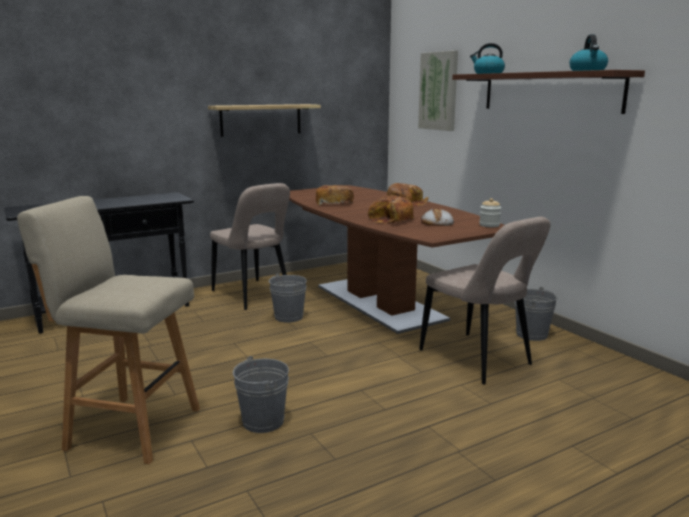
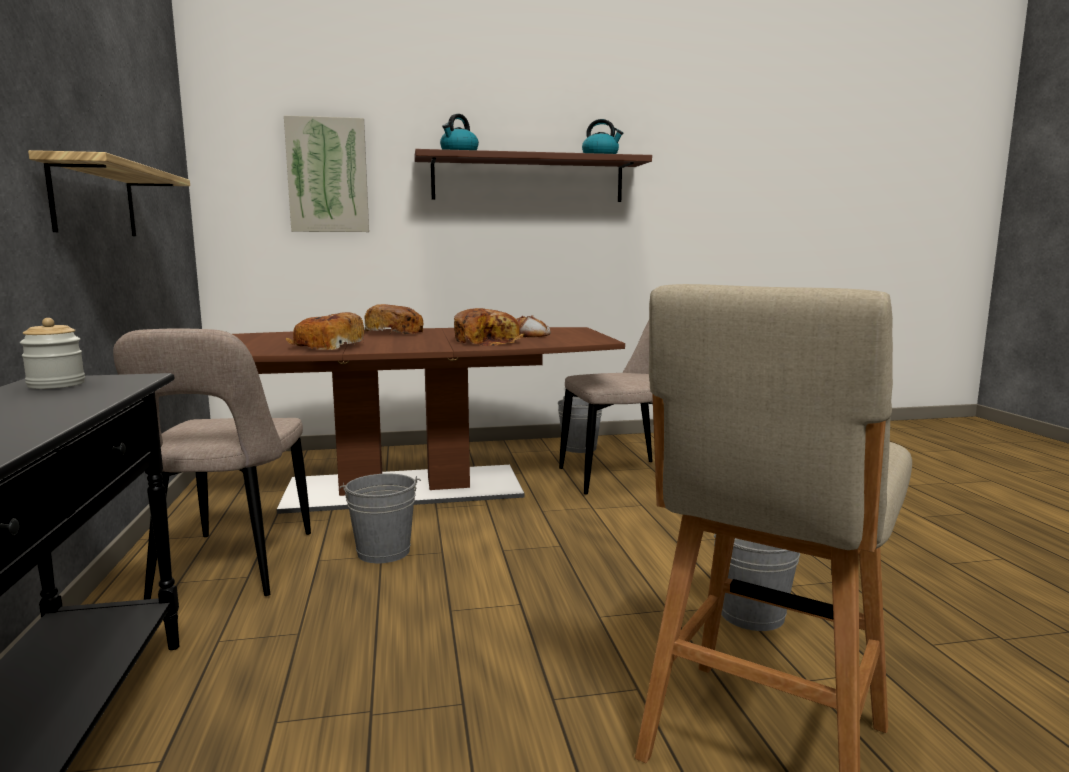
camera: 70 degrees left, 5 degrees down
beige chair [210,183,290,310] -> beige chair turned 105 degrees clockwise [113,328,311,600]
jar [479,198,501,227] -> jar moved to [20,318,85,389]

